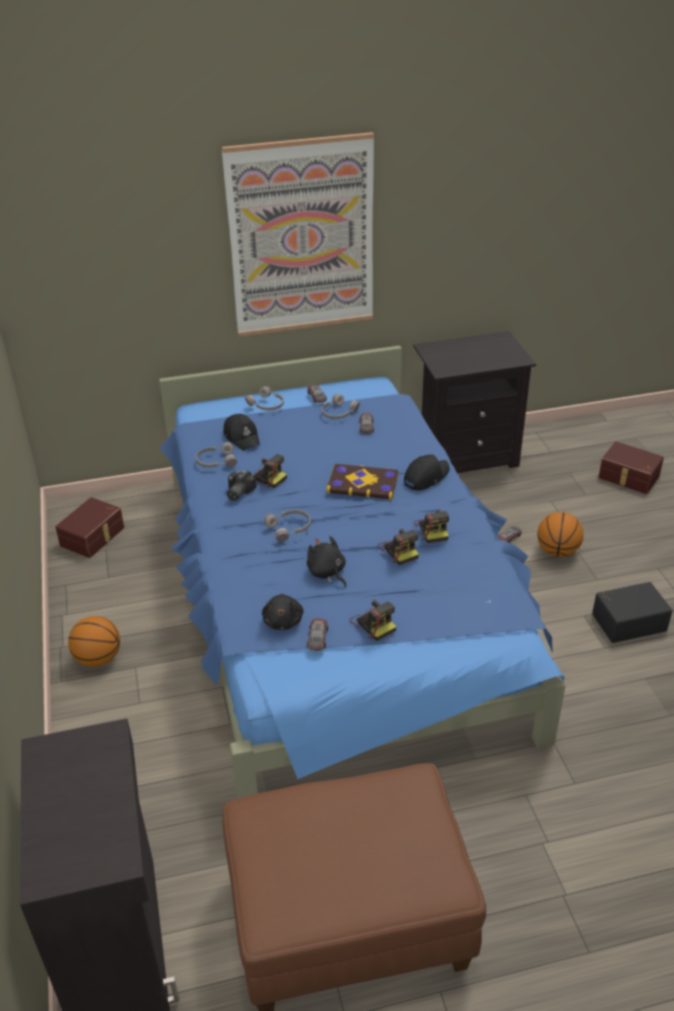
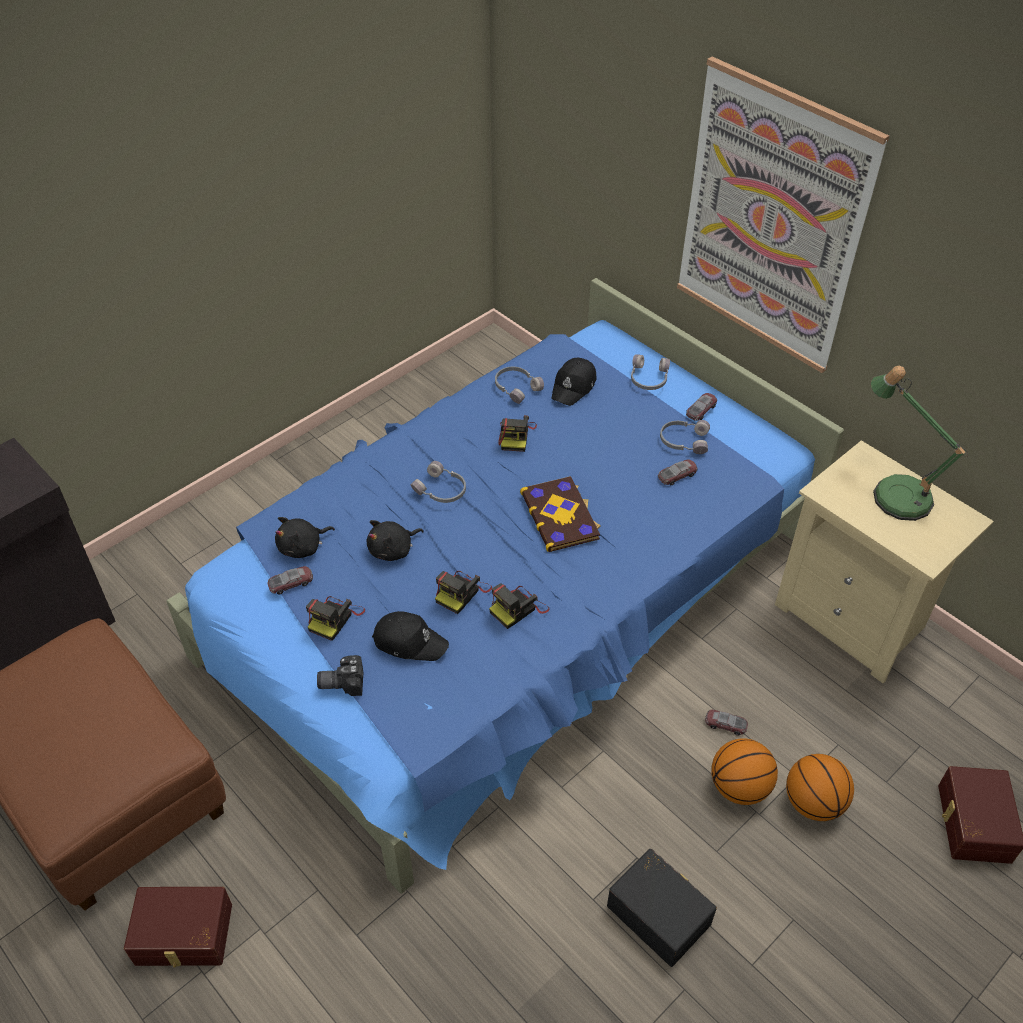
camera: 60 degrees right, 10 degrees up
brown storage box [55,497,124,558] -> brown storage box moved to [124,887,232,968]
basketball [68,616,120,667] -> basketball moved to [786,754,854,821]
camera [227,470,256,501] -> camera moved to [317,655,363,696]
black plush toy [307,536,346,587] -> black plush toy turned 150 degrees counterclockwise [367,520,424,561]
black cap [404,454,449,490] -> black cap moved to [372,611,449,661]
black nightstand [413,331,537,473] -> beige nightstand [775,440,994,683]
none -> table lamp [871,366,968,521]

